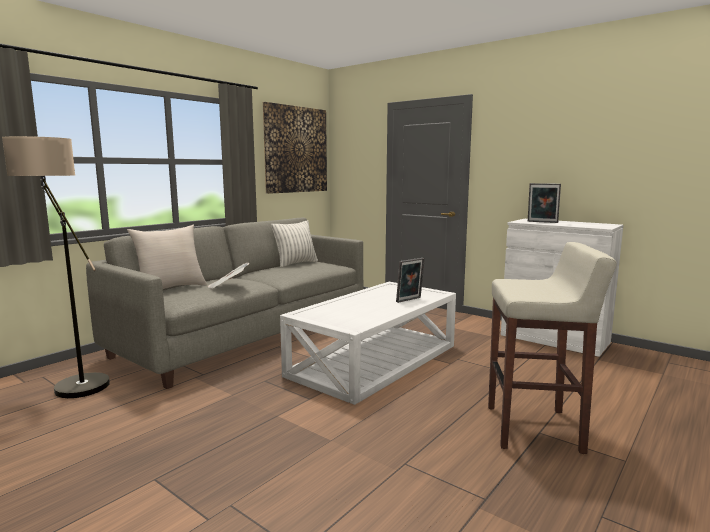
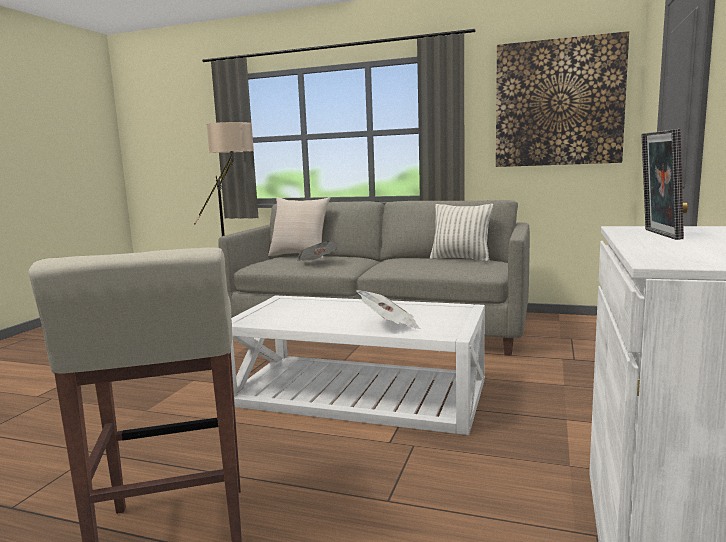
camera: 70 degrees right, 0 degrees up
picture frame [396,258,425,303] -> newspaper [356,290,420,329]

